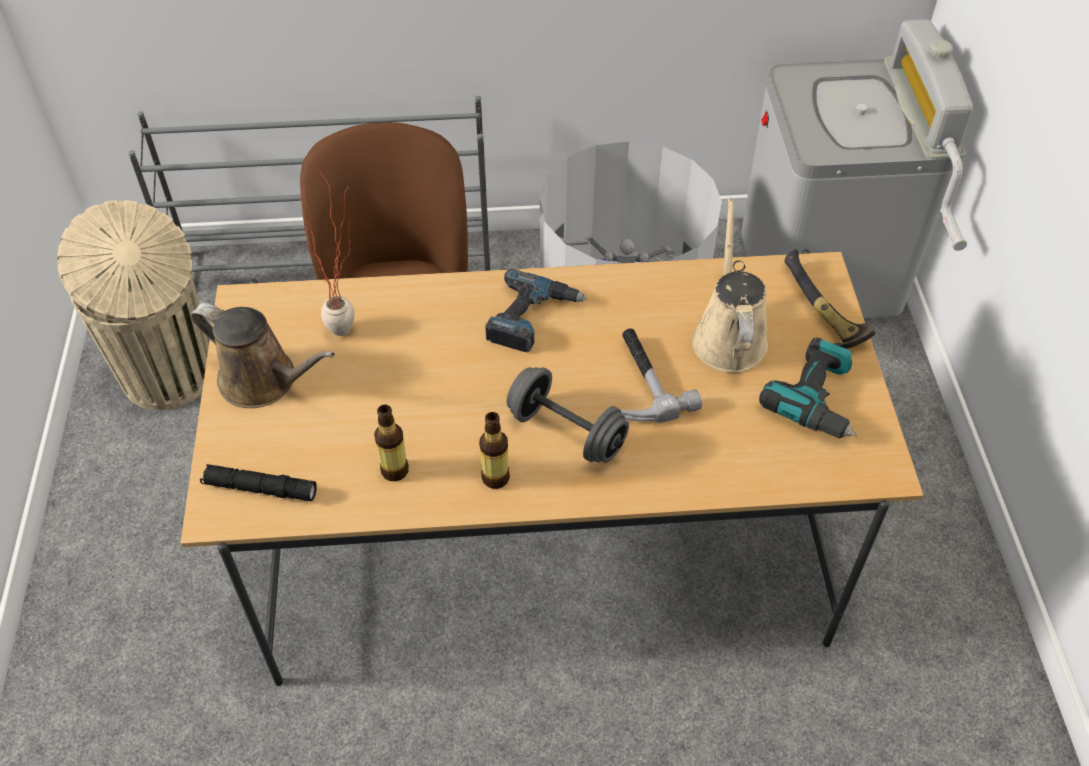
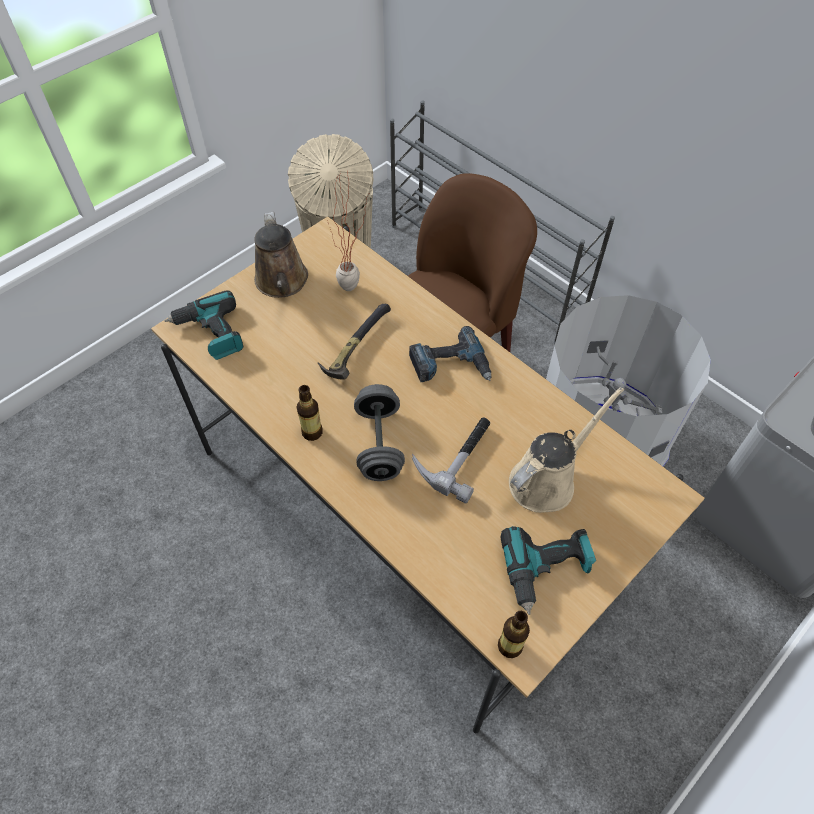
camera: 50 degrees right, 5 degrees up
black flashlight [200,464,317,501] -> power drill [164,290,243,360]
bottle [374,404,409,481] -> bottle moved to [498,611,530,658]
hammer [784,249,876,349] -> hammer moved to [318,304,391,380]

